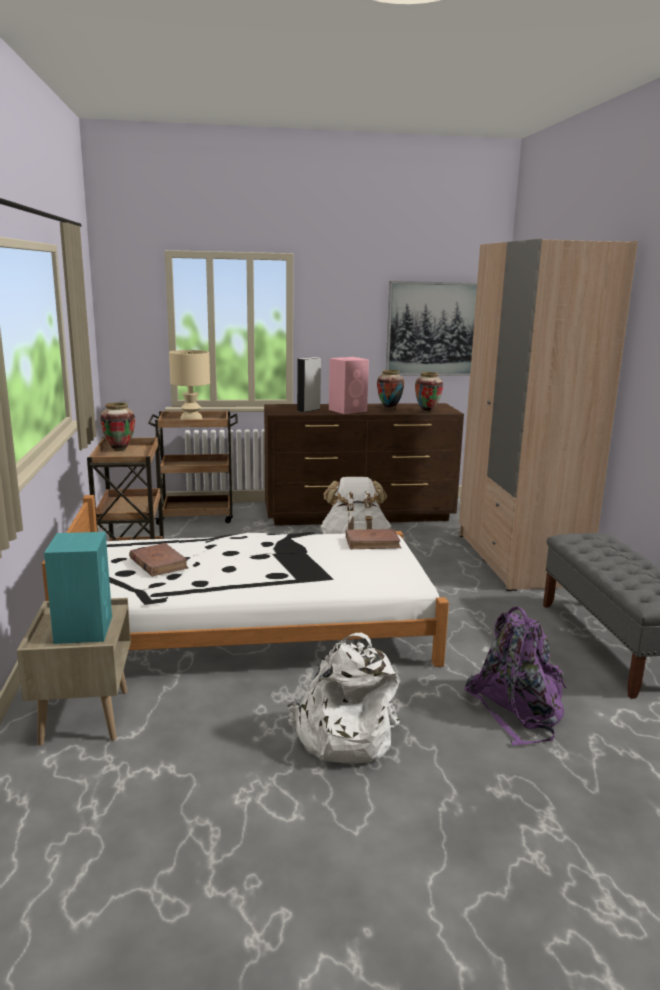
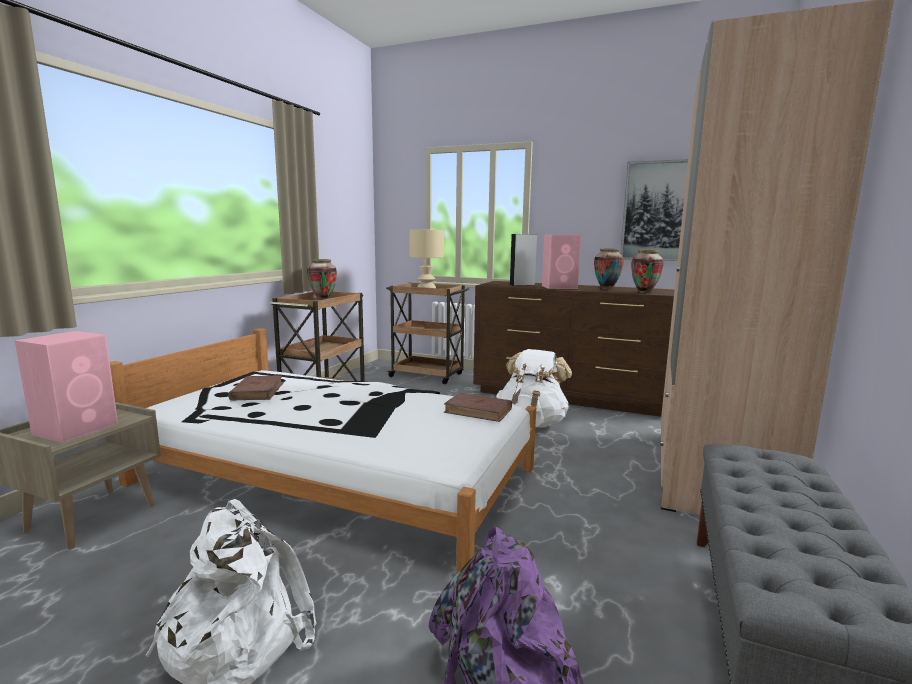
camera: 30 degrees right, 5 degrees down
turquoise speaker [44,532,112,644] -> pink speaker [15,331,118,443]

